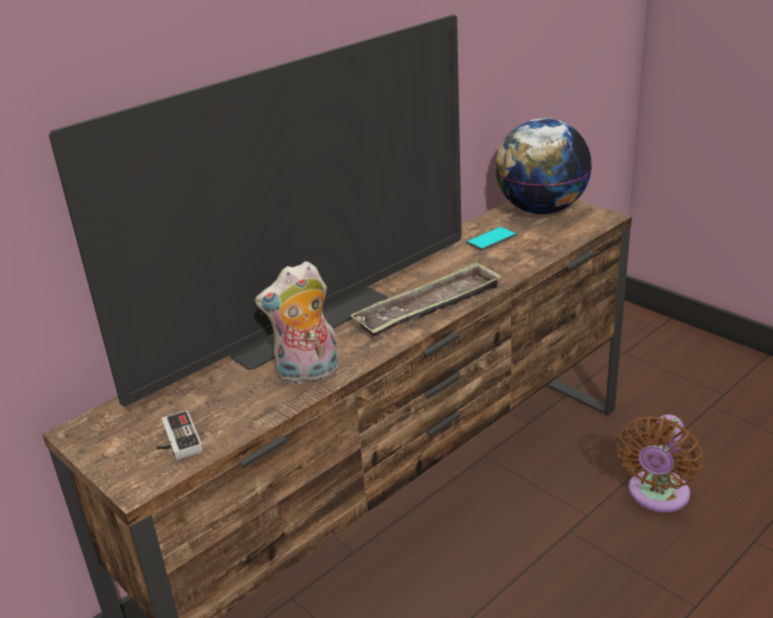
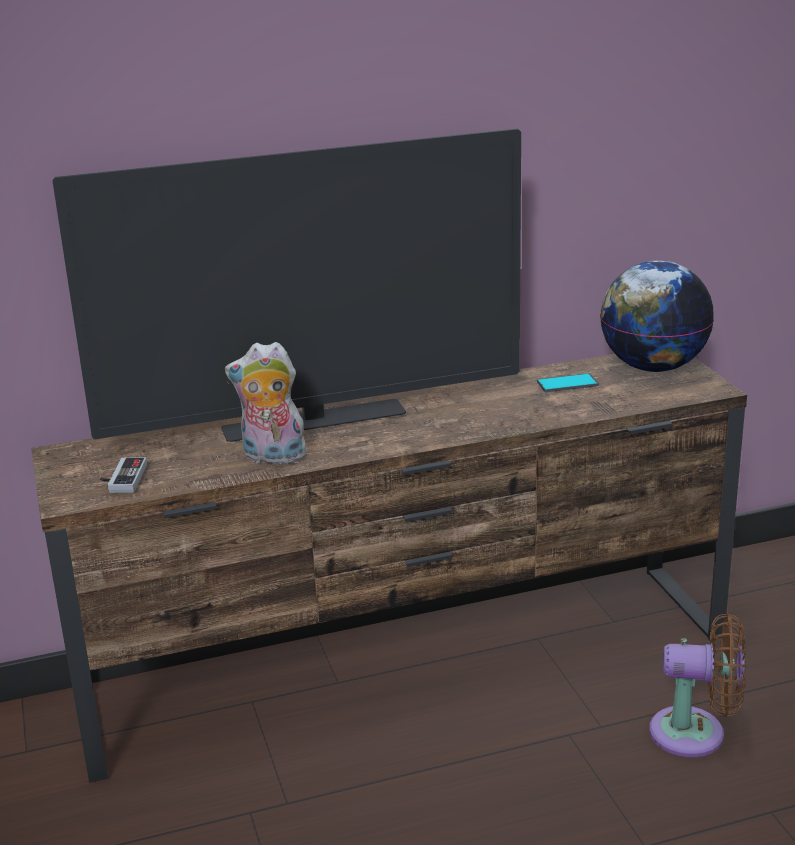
camera: 25 degrees right, 5 degrees down
tray [350,261,502,336] -> none
brown fan [616,414,704,512] -> brown fan turned 135 degrees counterclockwise [649,613,745,757]

